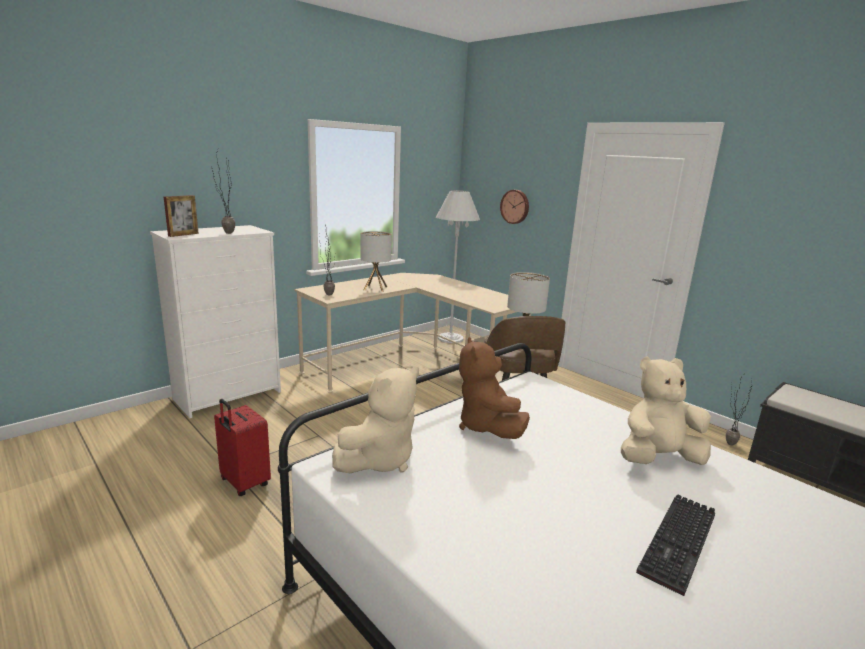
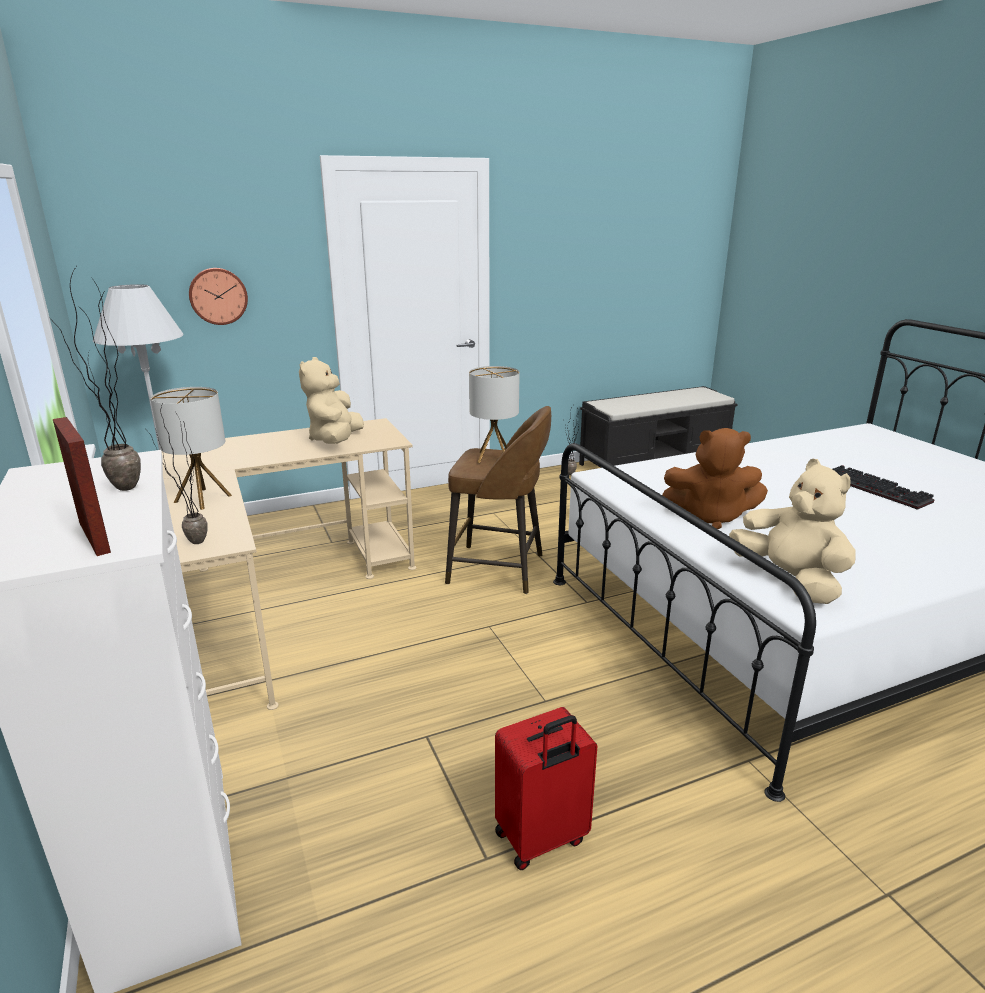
camera: 70 degrees left, 5 degrees up
beige plush toy [621,356,711,465] -> beige plush toy moved to [299,357,364,444]

